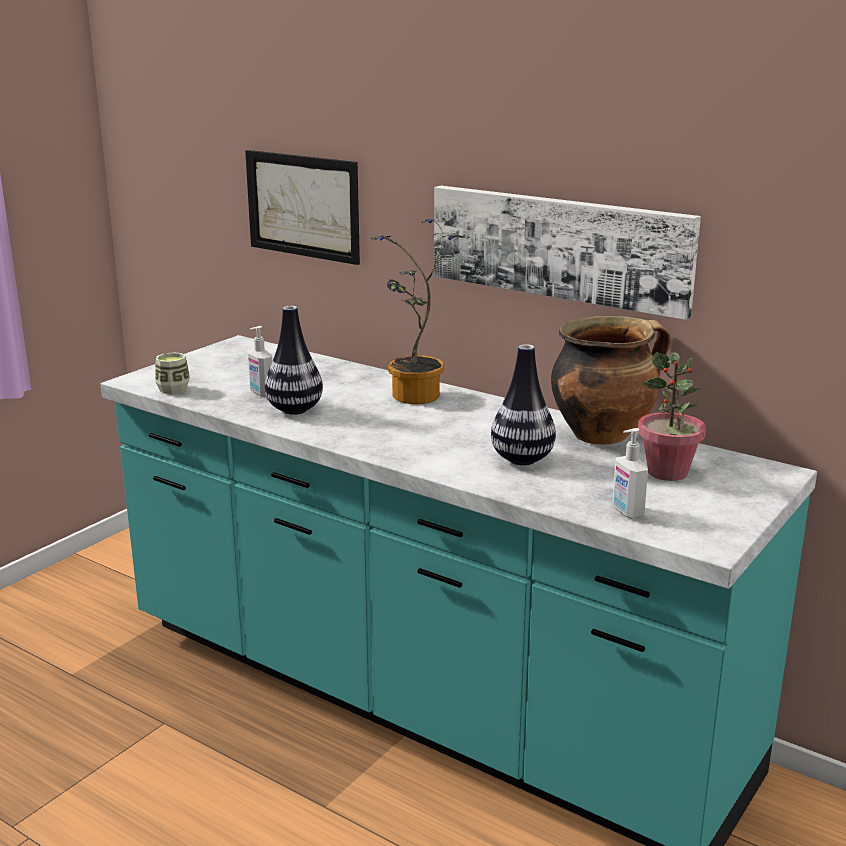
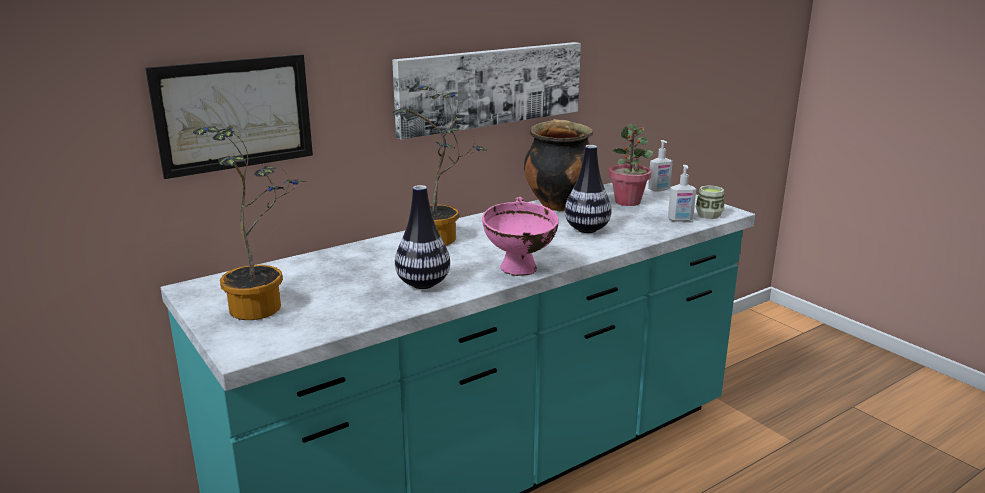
camera: 70 degrees left, 0 degrees up
cup [155,352,190,394] -> cup moved to [695,185,724,219]
soap dispenser [248,326,272,397] -> soap dispenser moved to [648,140,673,191]
none -> potted plant [193,126,307,320]
none -> pink bowl [482,197,559,276]

